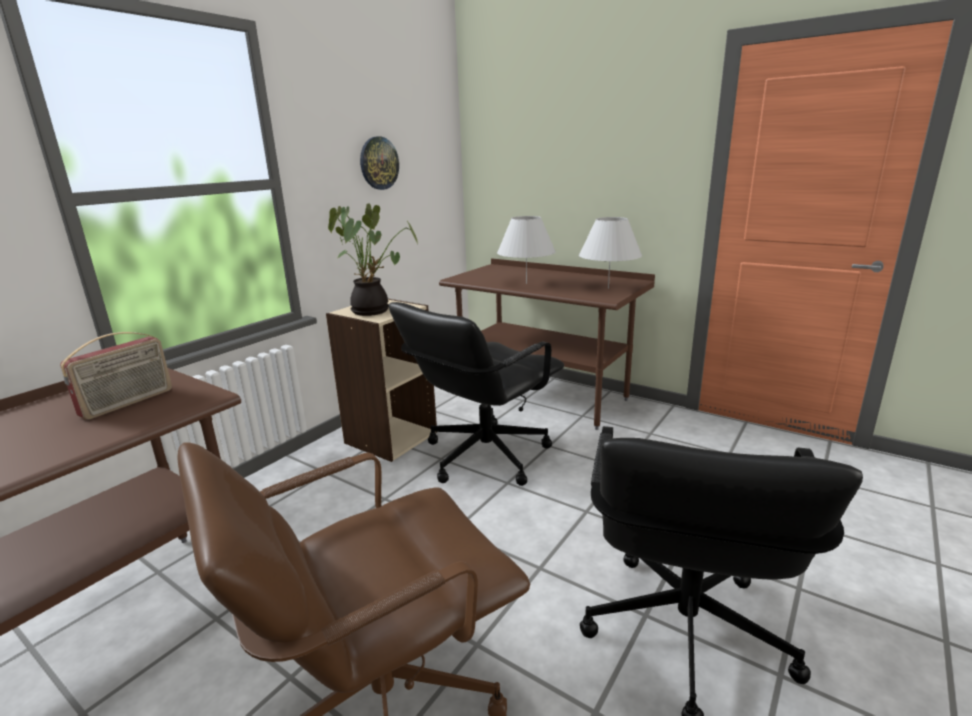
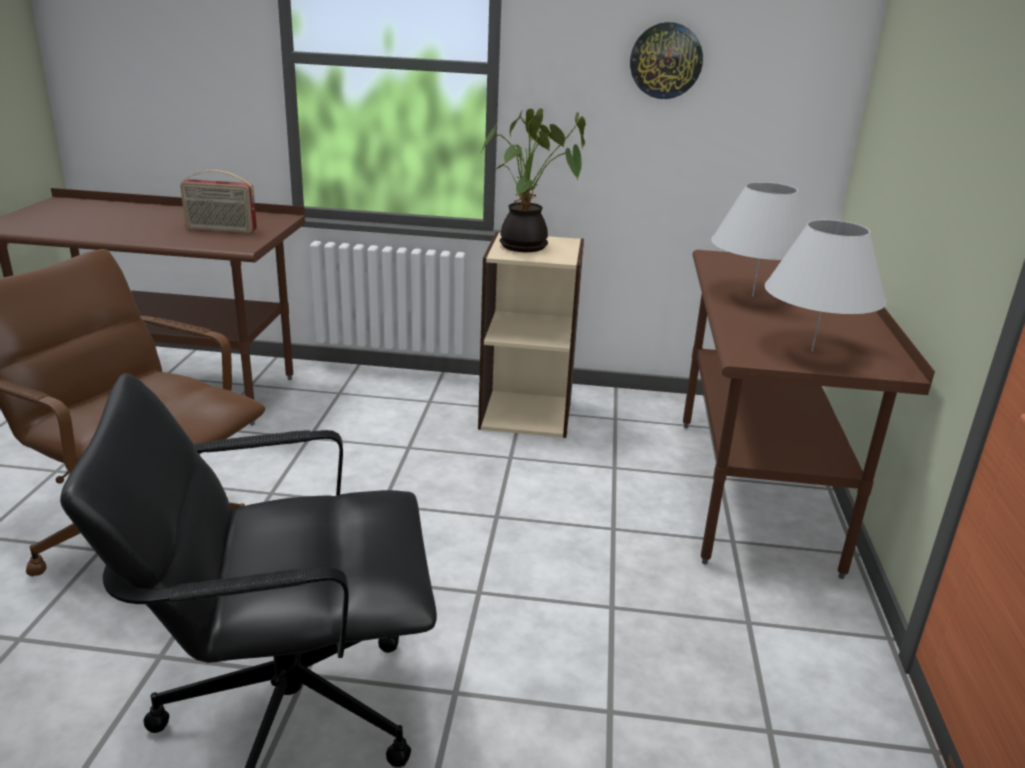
camera: 60 degrees right, 5 degrees up
black office chair [389,302,564,486] -> none

